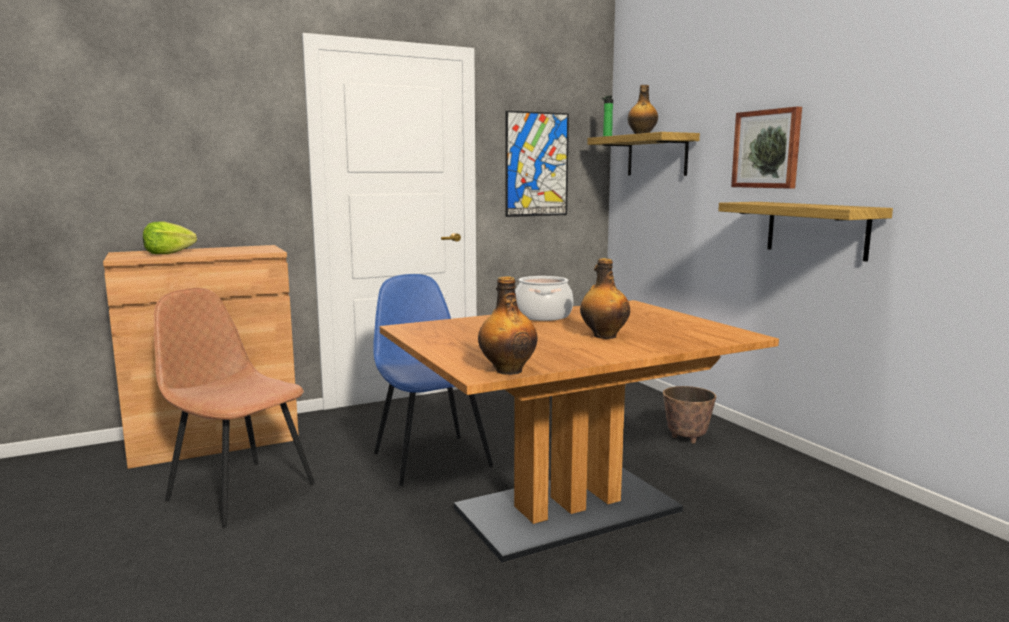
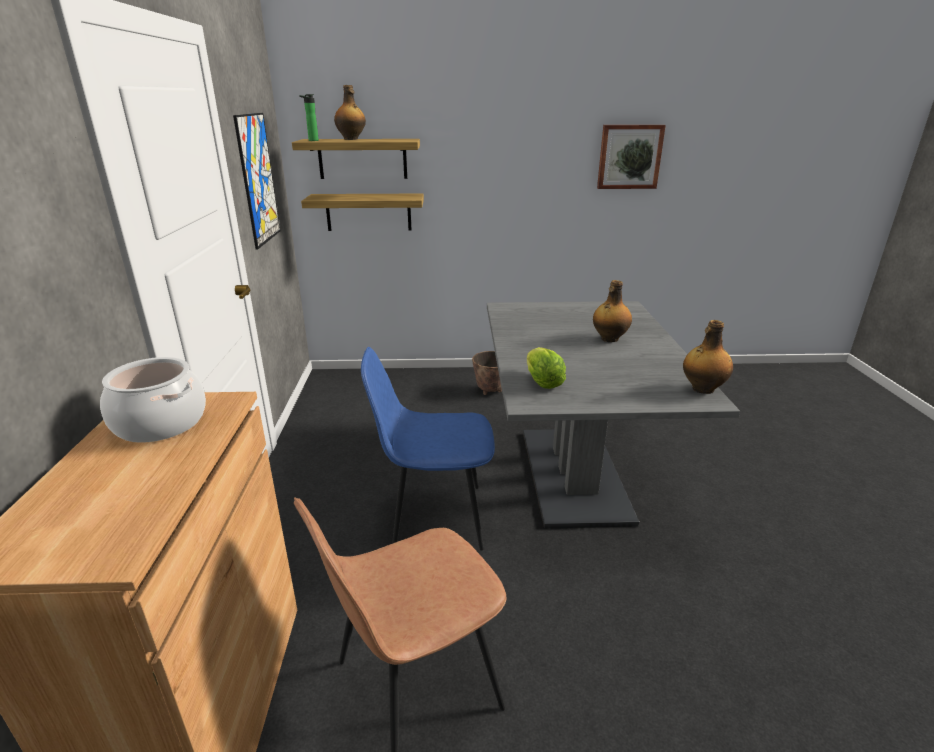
camera: 65 degrees left, 15 degrees up
lettuce [143,221,197,254] -> lettuce moved to [527,347,566,389]
brown dining table [380,300,779,563] -> grey dining table [487,301,740,528]
cooking pot [515,276,573,321] -> cooking pot moved to [100,357,206,443]
shelf [718,202,893,262] -> shelf moved to [301,194,424,231]
picture [731,107,802,188] -> picture moved to [597,125,666,189]

